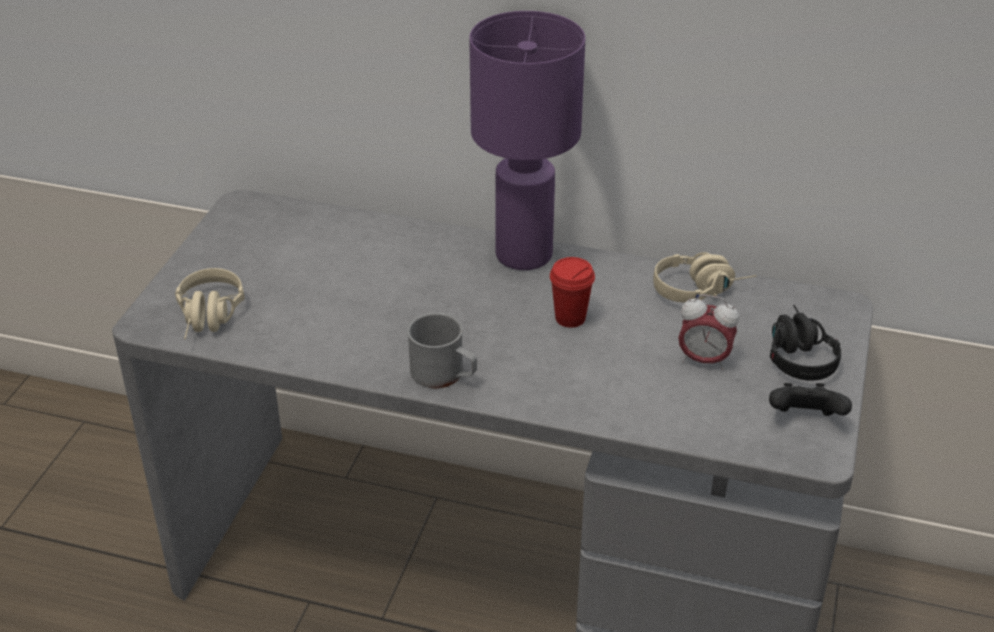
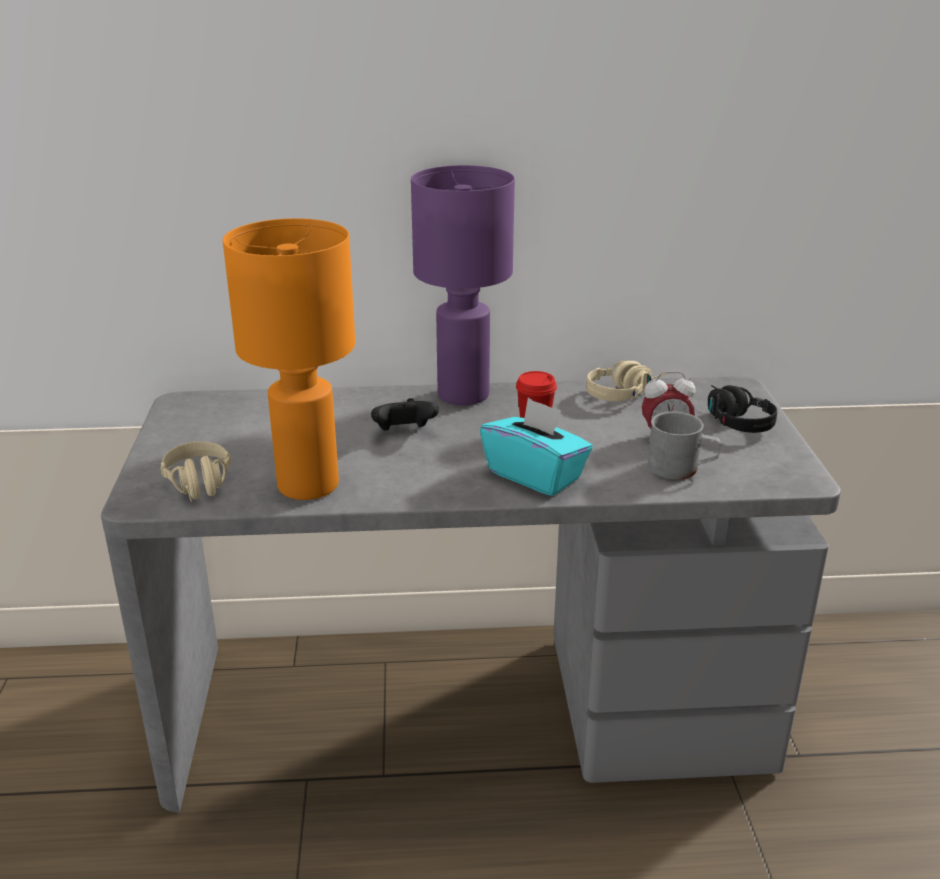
camera: 20 degrees left, 10 degrees down
grey mug [407,312,477,388] -> grey mug moved to [648,412,721,480]
black game controller [769,383,852,416] -> black game controller moved to [371,398,439,431]
none -> orange table lamp [223,218,355,500]
none -> turquoise tissue box [480,398,593,496]

